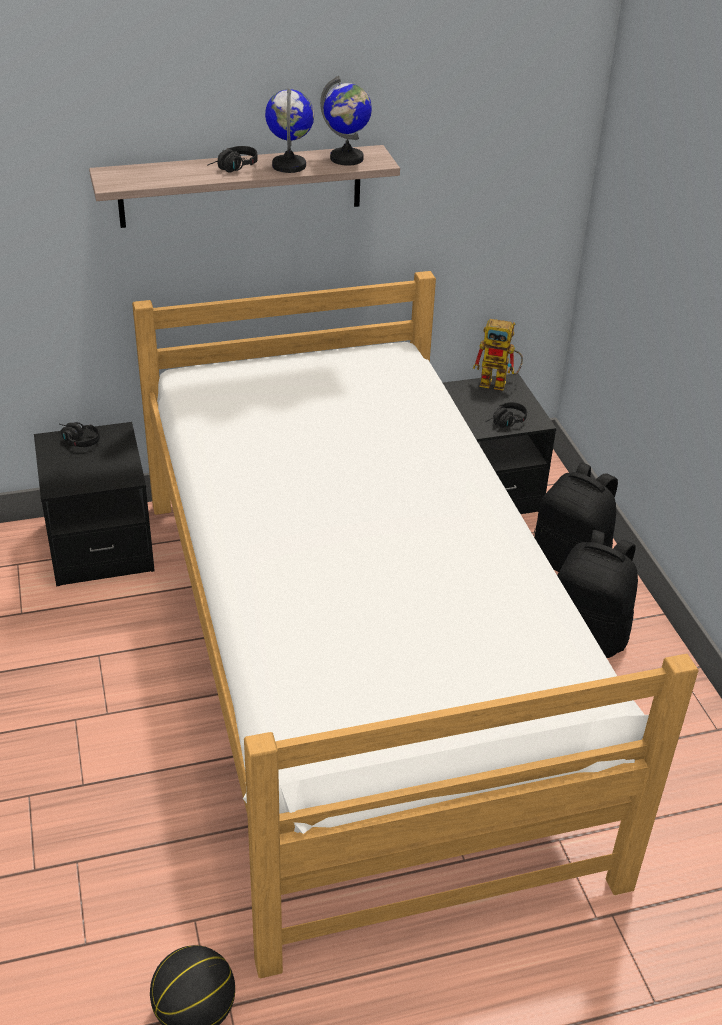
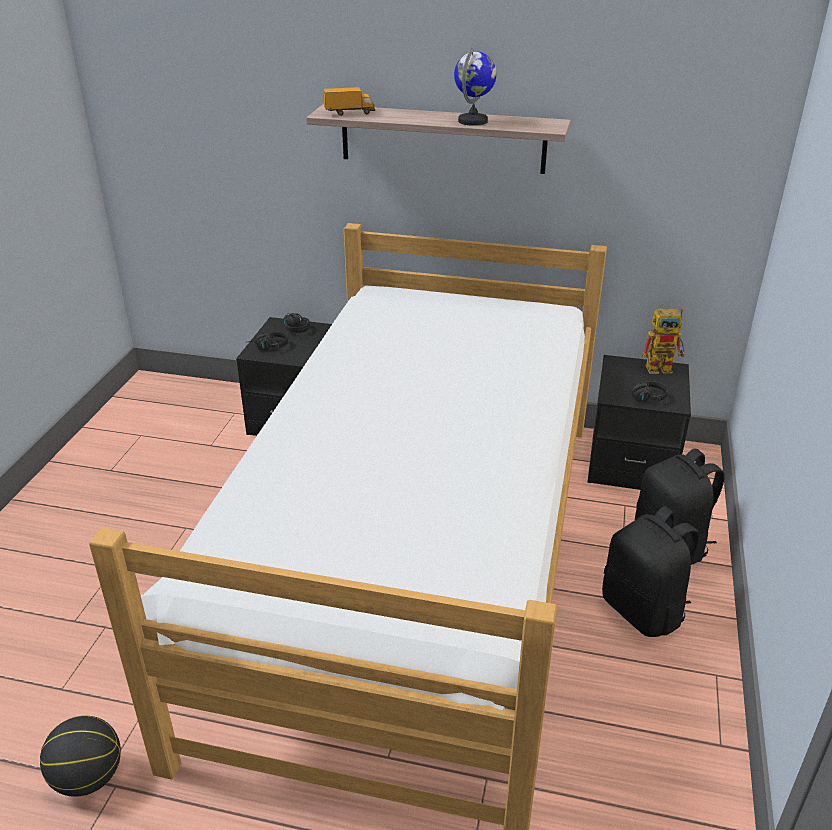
camera: 30 degrees right, 5 degrees down
black headphones [208,146,258,173] -> black headphones moved to [246,332,288,350]
globe [320,76,372,166] -> none
toy robot [473,319,523,391] -> toy robot turned 45 degrees counterclockwise [642,308,685,374]
none -> toy truck [323,87,375,116]

